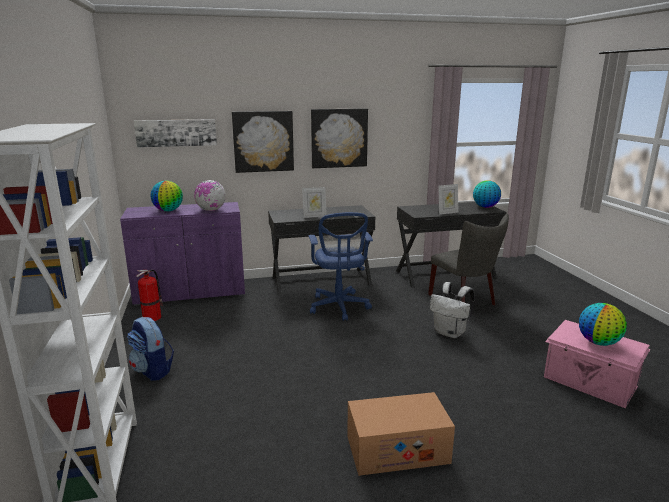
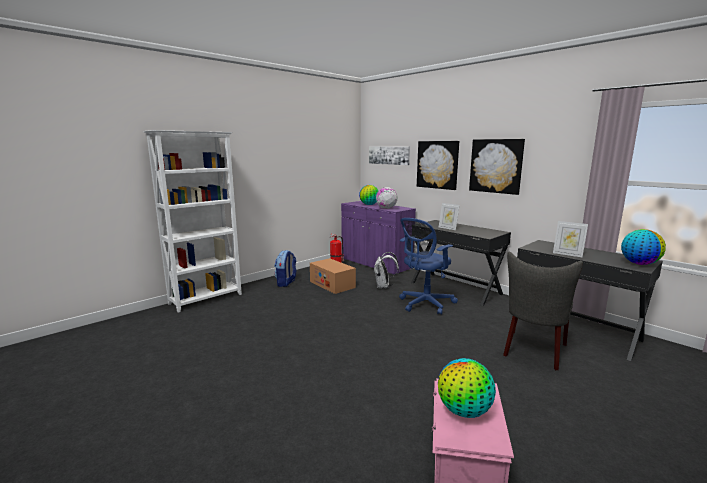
camera: 60 degrees right, 5 degrees down
cardboard box [347,392,455,476] -> cardboard box moved to [310,258,356,294]
white backpack [430,282,475,338] -> white backpack moved to [374,252,399,289]

